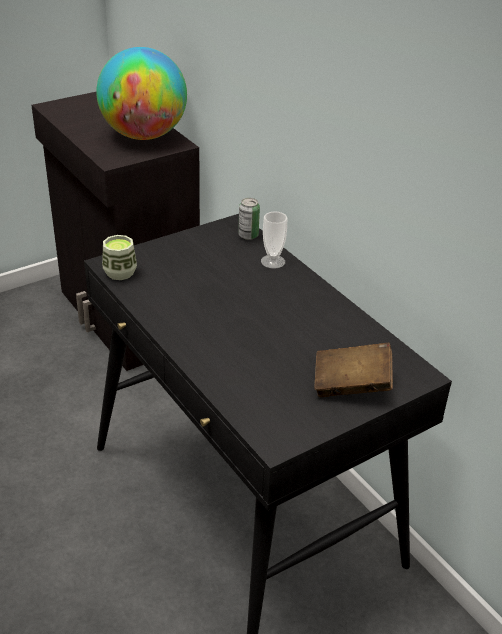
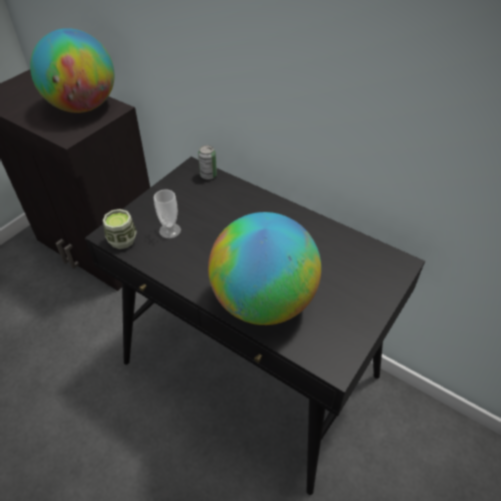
camera: 20 degrees left, 10 degrees up
cup [261,211,287,269] -> cup moved to [153,189,181,238]
brown book [314,343,393,397] -> none
none -> globe [208,212,321,325]

